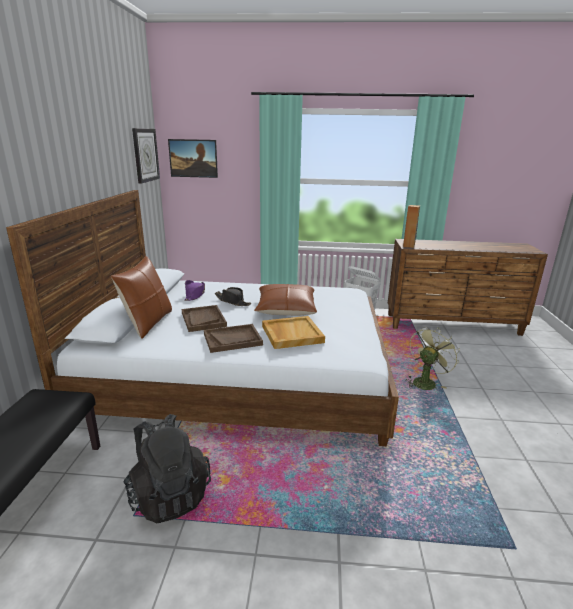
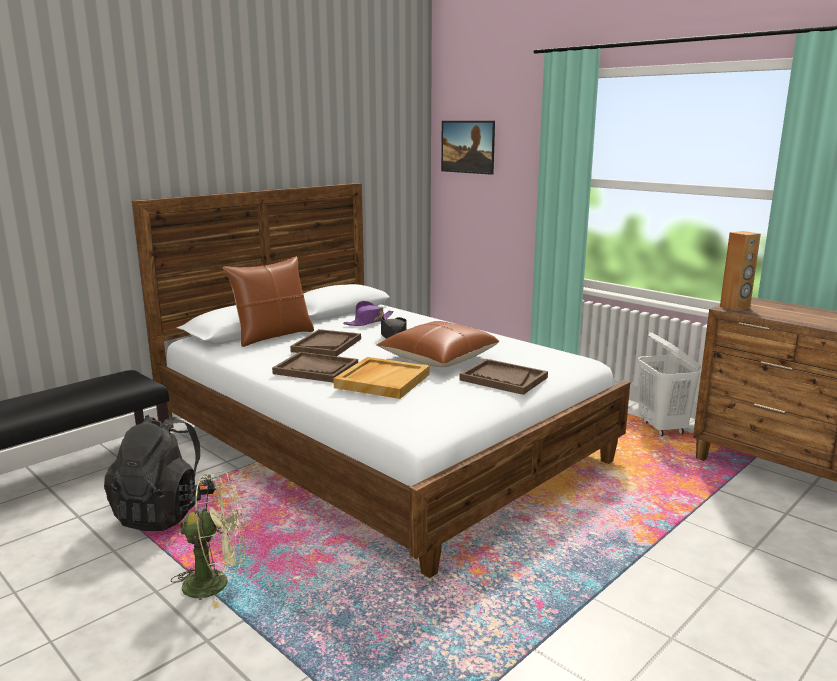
camera: 40 degrees right, 5 degrees down
wall clock [132,128,160,184] -> none
green fan [406,327,460,390] -> green fan moved to [171,471,246,609]
none -> brown tray [460,359,548,395]

